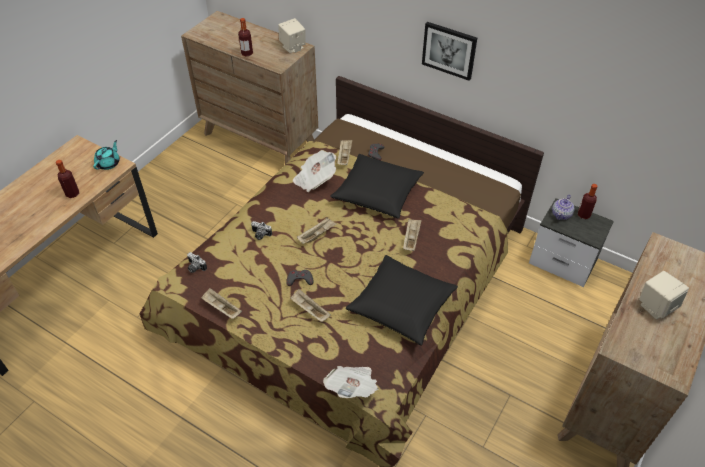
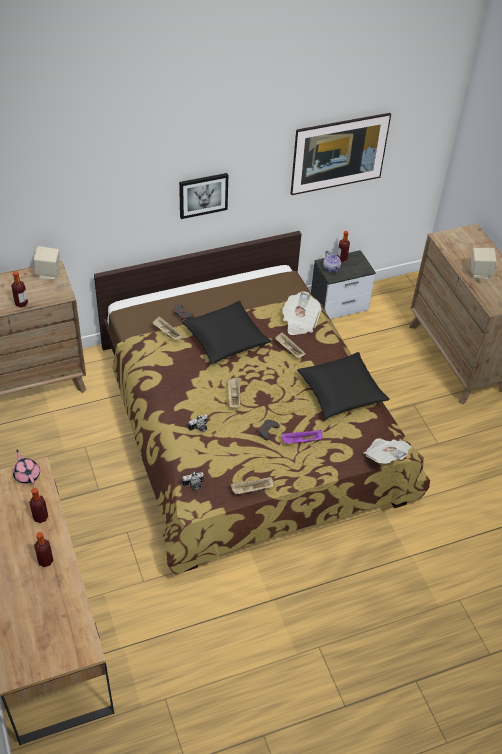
camera: 55 degrees left, 0 degrees up
turquoise teapot [93,140,120,170] -> pink teapot [13,450,40,484]
beige tray [290,289,331,322] -> purple tray [281,430,323,444]
newspaper [293,150,337,192] -> newspaper moved to [282,291,322,335]
none -> bottle [34,532,54,567]
none -> picture [291,113,391,195]

